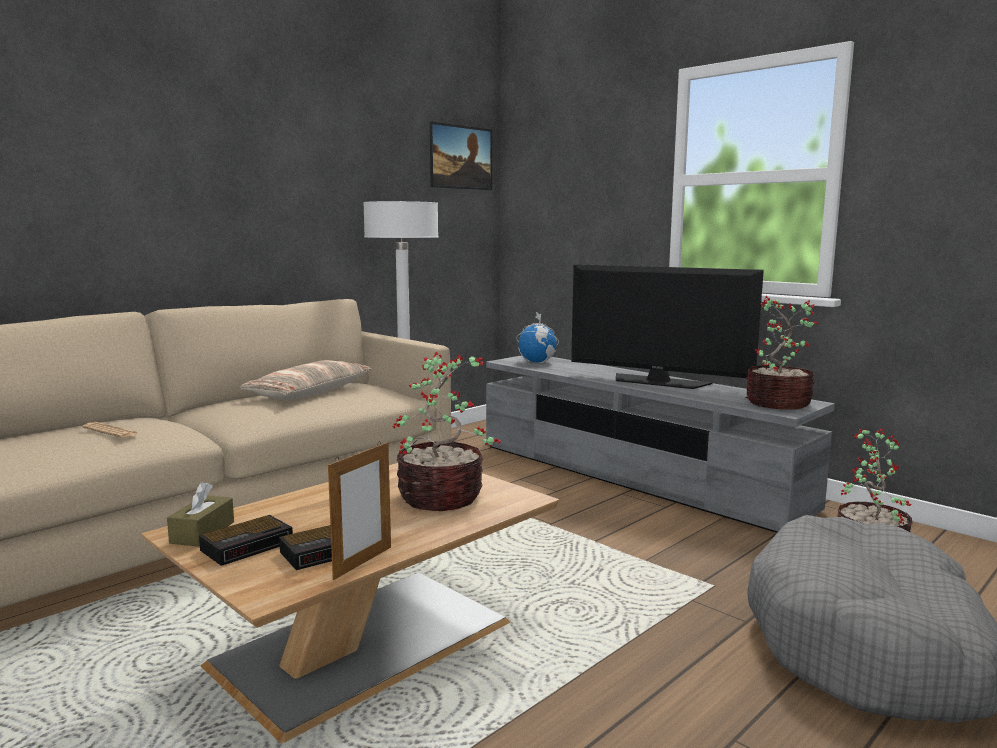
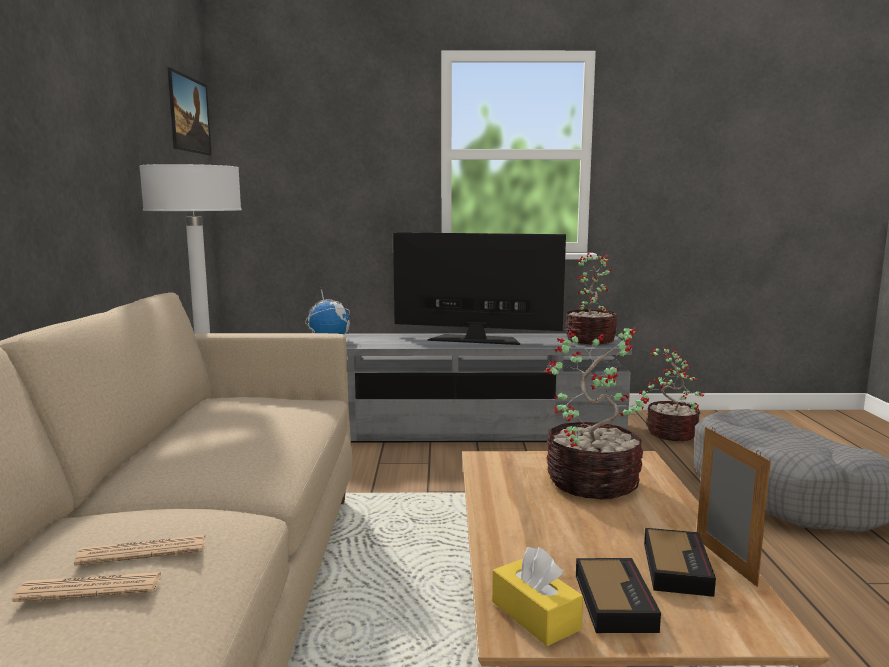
camera: 45 degrees left, 0 degrees up
brown tissue box [167,482,234,547] -> yellow tissue box [492,547,583,646]
pillow [240,360,372,400] -> none
television [571,264,764,389] -> television turned 150 degrees counterclockwise [393,232,566,345]
none -> newspaper [12,572,163,602]

